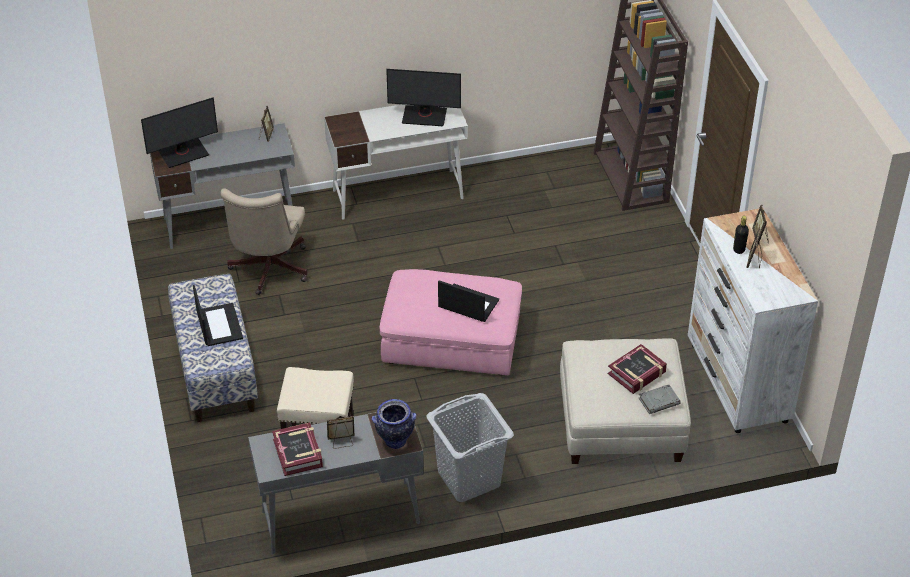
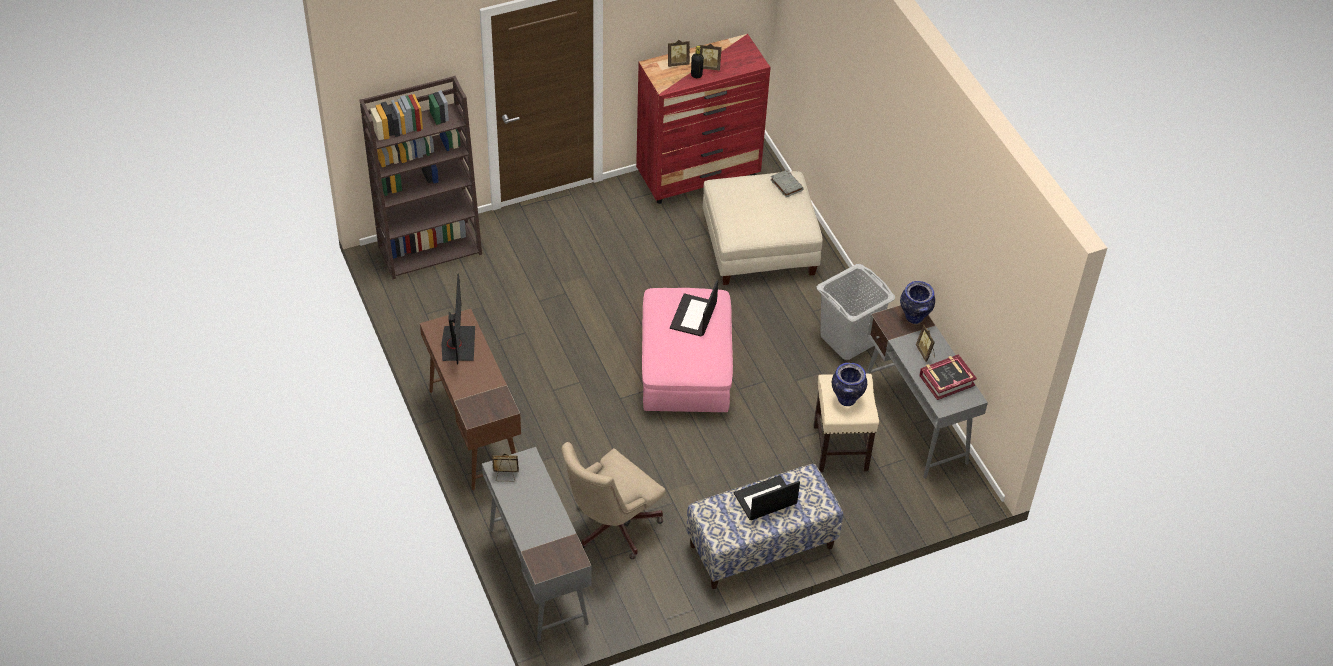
camera: 100 degrees left, 5 degrees up
monitor [141,97,218,168] -> none
beige office chair [221,188,307,295] -> beige office chair turned 135 degrees clockwise [561,442,666,559]
white desk [324,104,468,220] -> brown desk [420,309,521,490]
book [608,344,667,394] -> none
white dresser [688,209,818,433] -> red dresser [636,34,771,204]
none -> vase [832,363,867,406]

